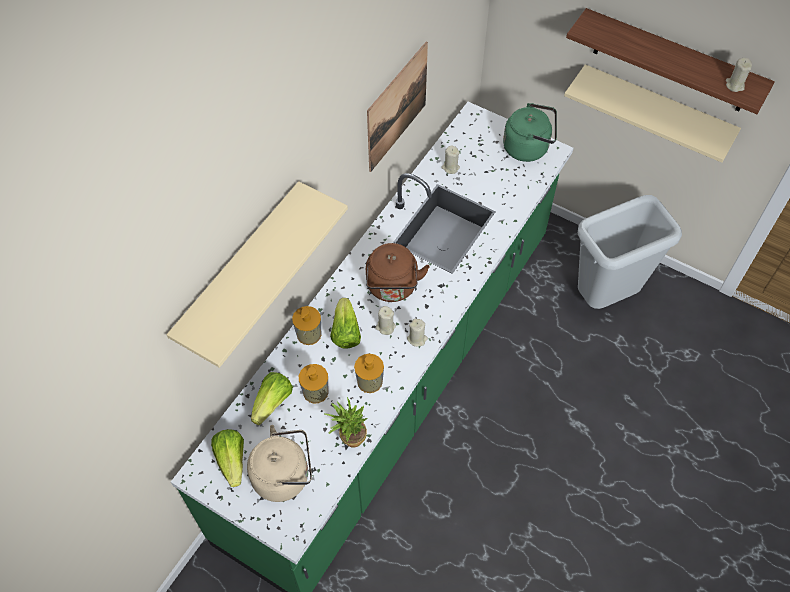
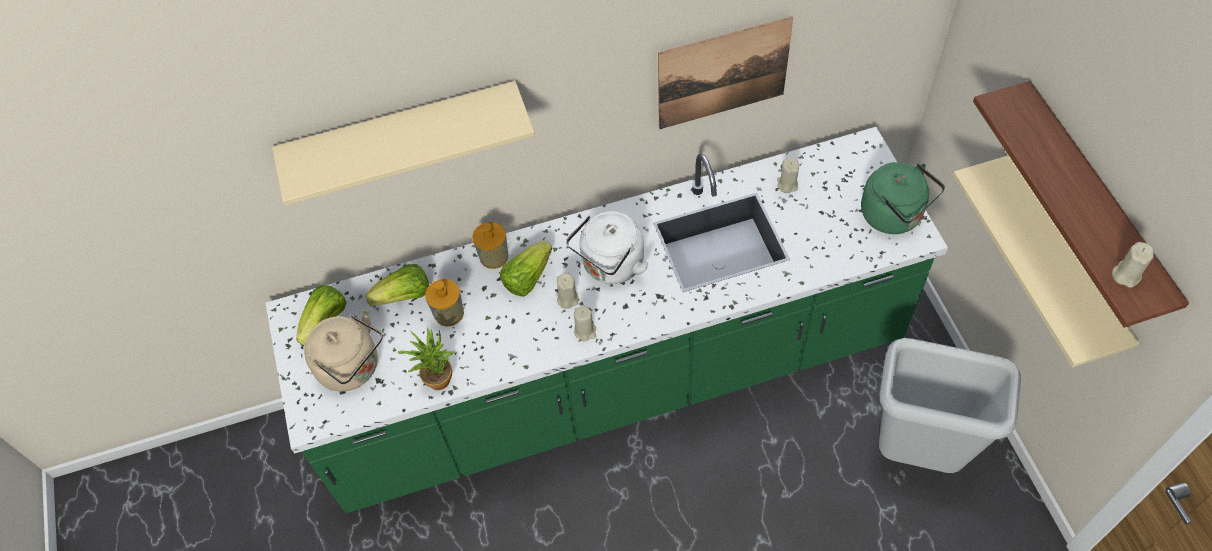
camera: 45 degrees right, 0 degrees up
soap dispenser [354,354,384,393] -> none
brown kettle [366,243,430,302] -> white kettle [566,211,649,284]

